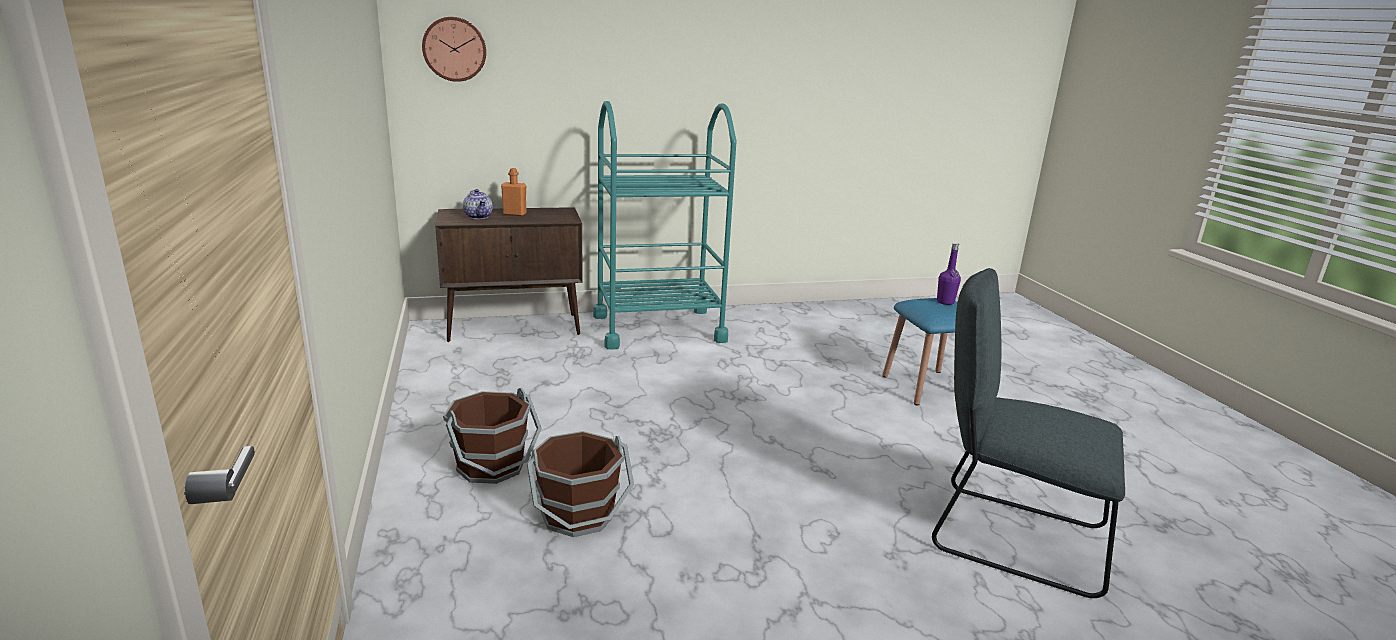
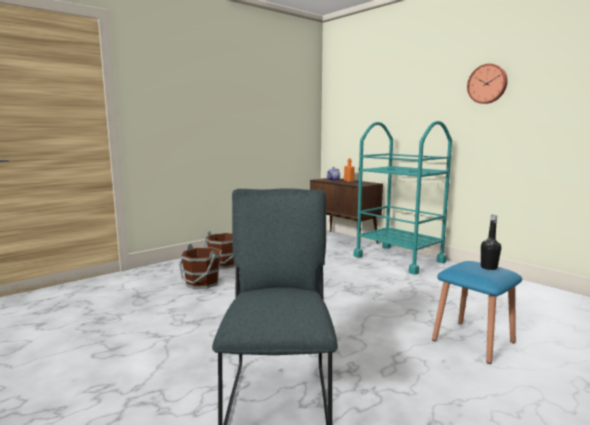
camera: 65 degrees right, 10 degrees down
wall clock [422,17,486,82] -> wall clock moved to [467,64,508,104]
purple bottle [937,243,961,305] -> black bottle [481,215,501,270]

